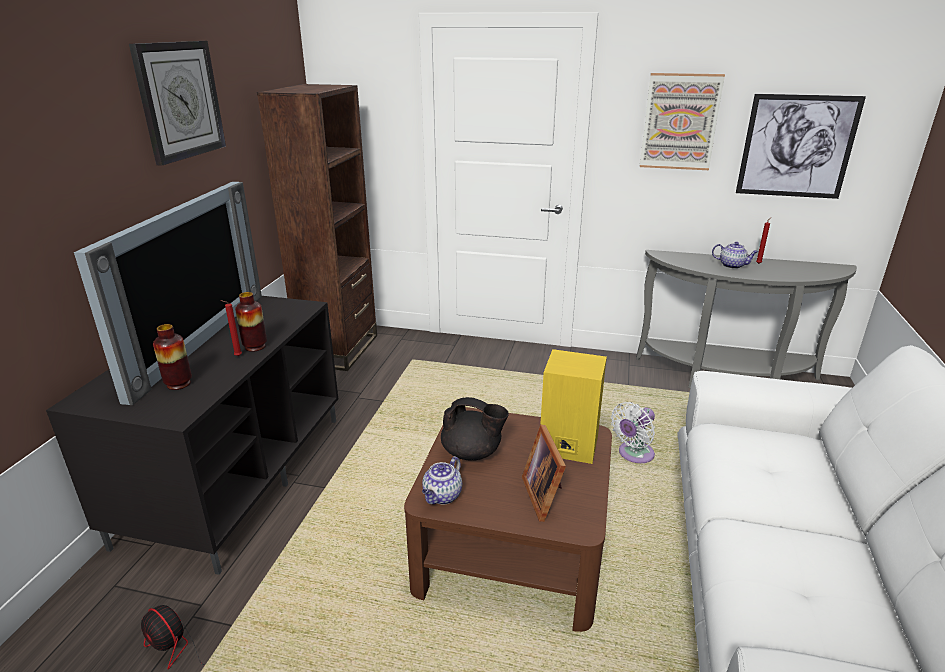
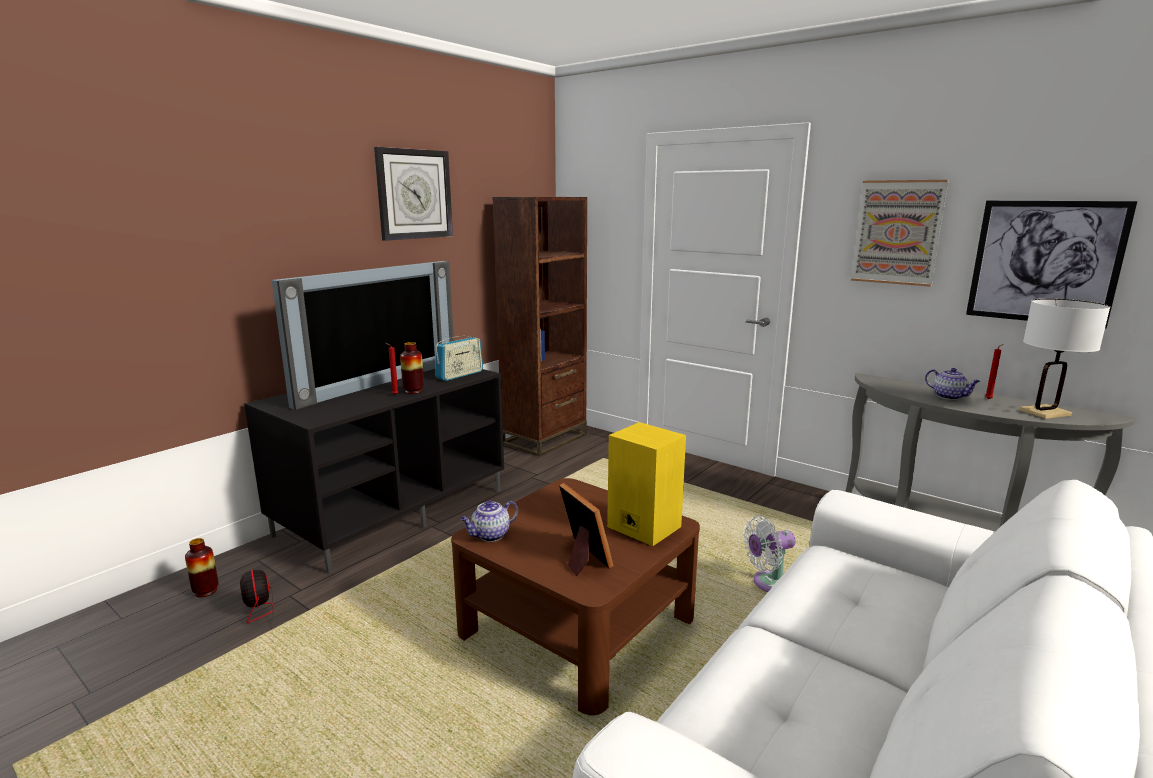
camera: 25 degrees right, 10 degrees down
vase [153,324,192,390] -> vase moved to [185,538,219,597]
black teapot [441,397,509,461] -> none
picture frame [522,425,566,522] -> picture frame turned 135 degrees clockwise [559,483,614,576]
none -> radio [435,335,483,381]
none -> white table lamp [1020,299,1110,419]

